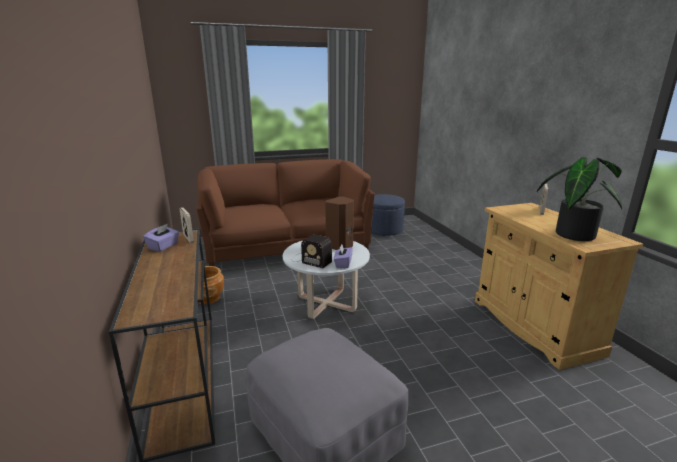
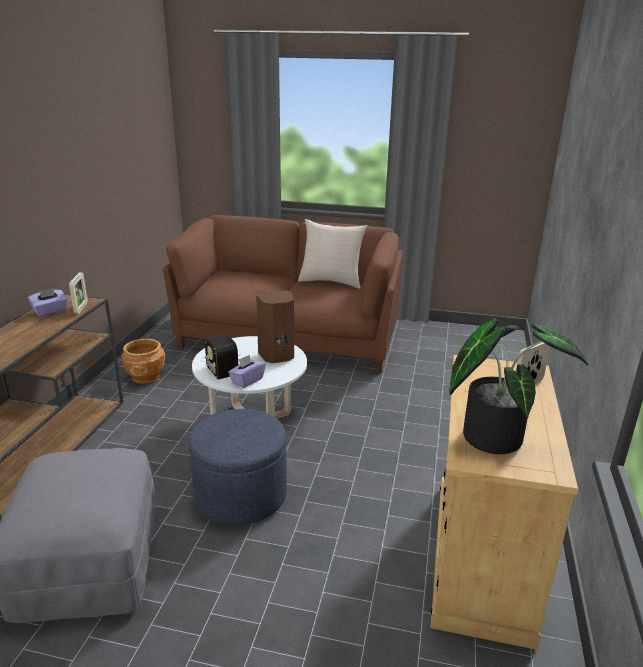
camera: 30 degrees right, 5 degrees up
blue ottoman [371,194,405,236] -> blue ottoman moved to [189,409,287,525]
none -> beige pillow [298,219,368,289]

